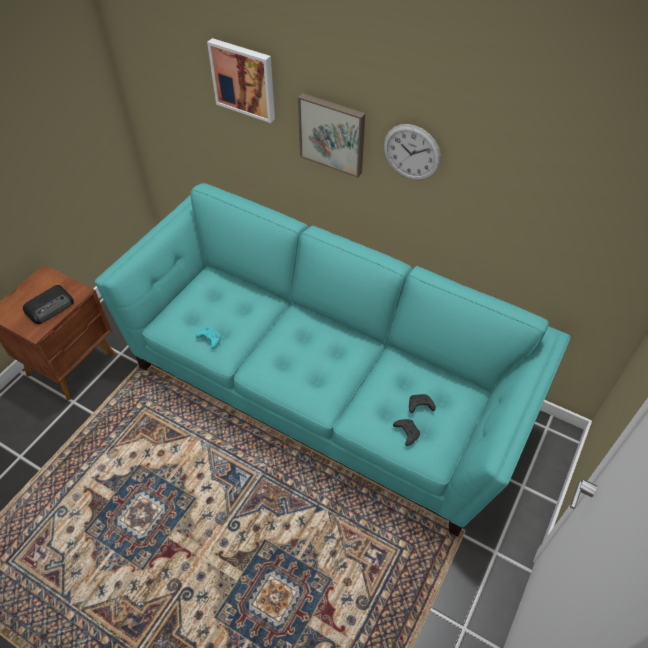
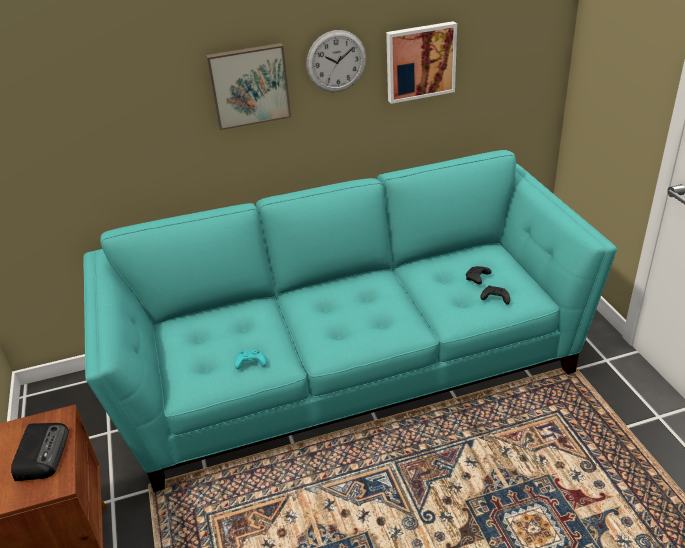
camera: 45 degrees left, 15 degrees down
picture [207,38,275,123] -> picture moved to [386,21,457,104]

